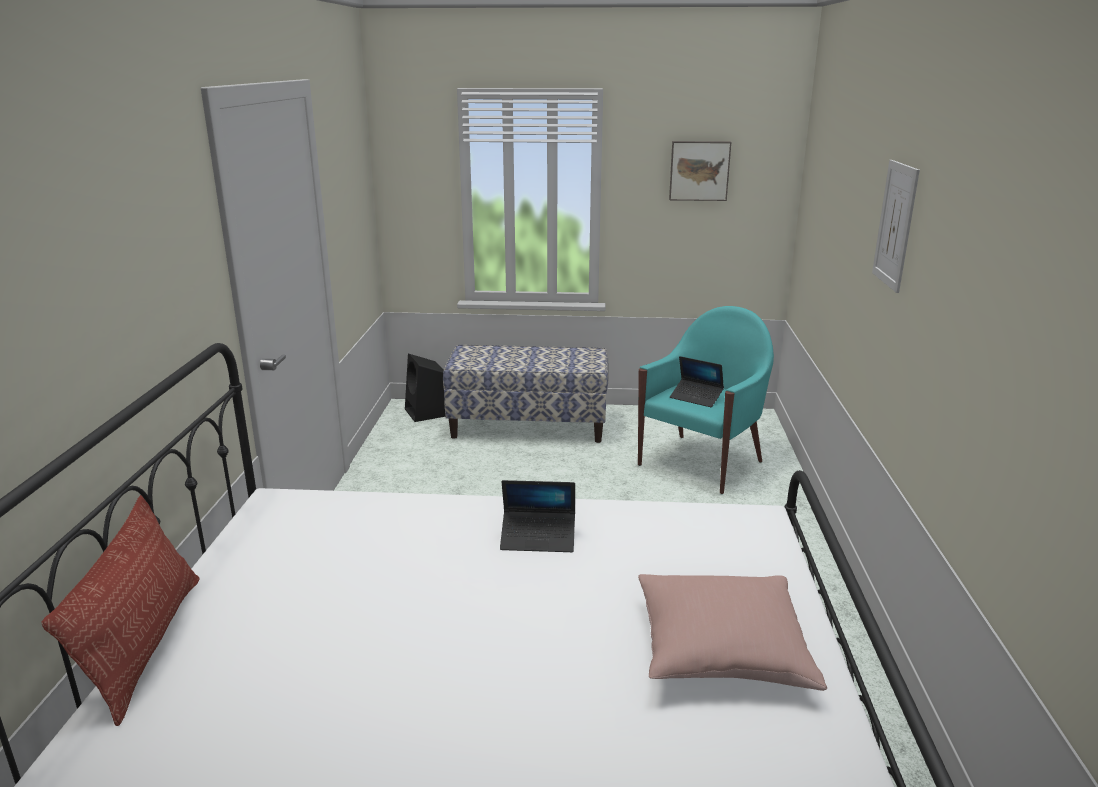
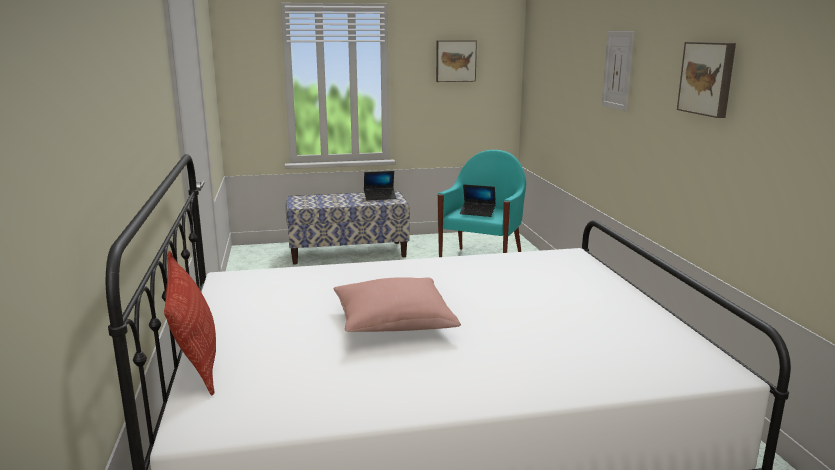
camera: 15 degrees left, 5 degrees down
black speaker [405,353,445,422] -> none
laptop [500,480,575,552] -> laptop moved to [364,171,396,200]
pink pillow [638,574,827,691] -> pink pillow moved to [334,277,461,332]
none -> picture [677,42,736,118]

